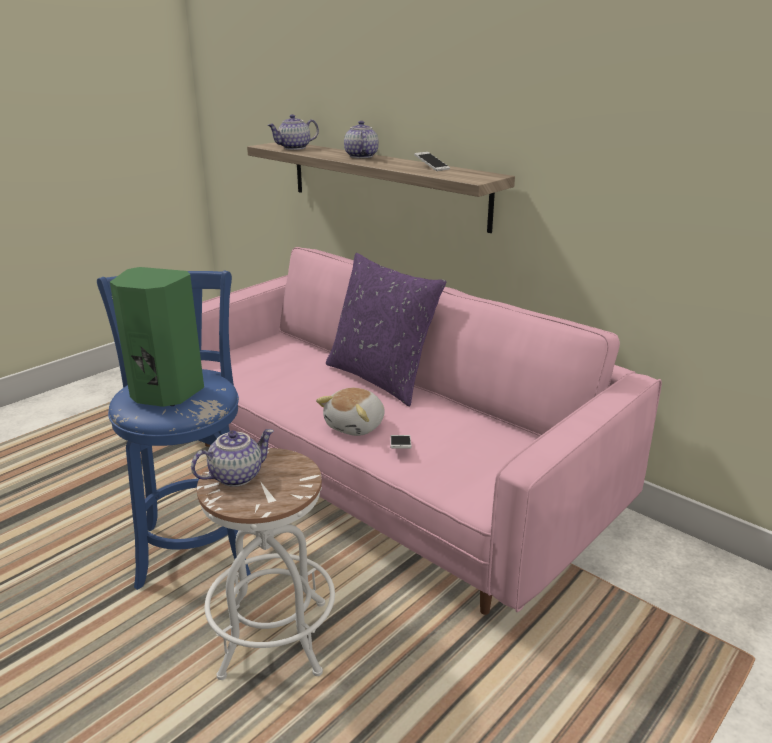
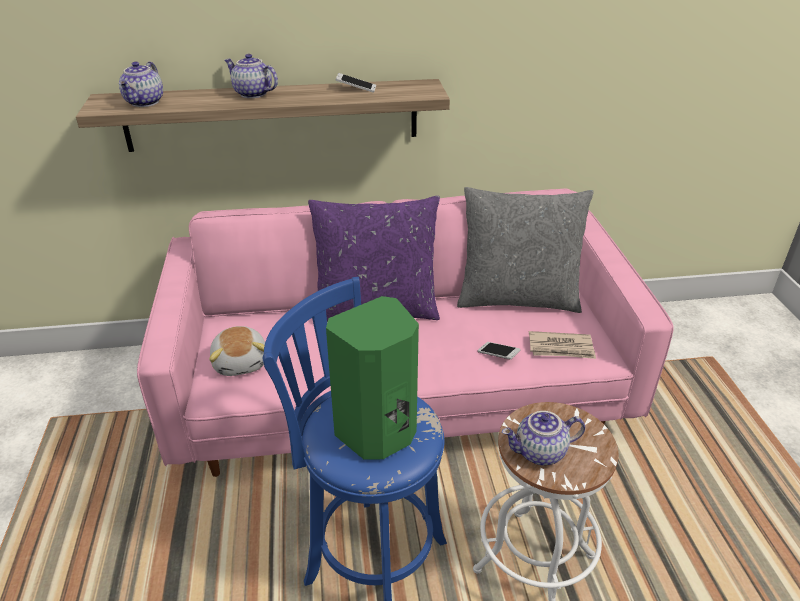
camera: 50 degrees left, 10 degrees up
teapot [191,429,274,487] -> teapot turned 105 degrees counterclockwise [502,411,585,466]
plush toy [316,388,385,436] -> plush toy moved to [209,326,265,376]
none -> grey pillow [457,187,594,313]
none -> newspaper [529,331,596,359]

